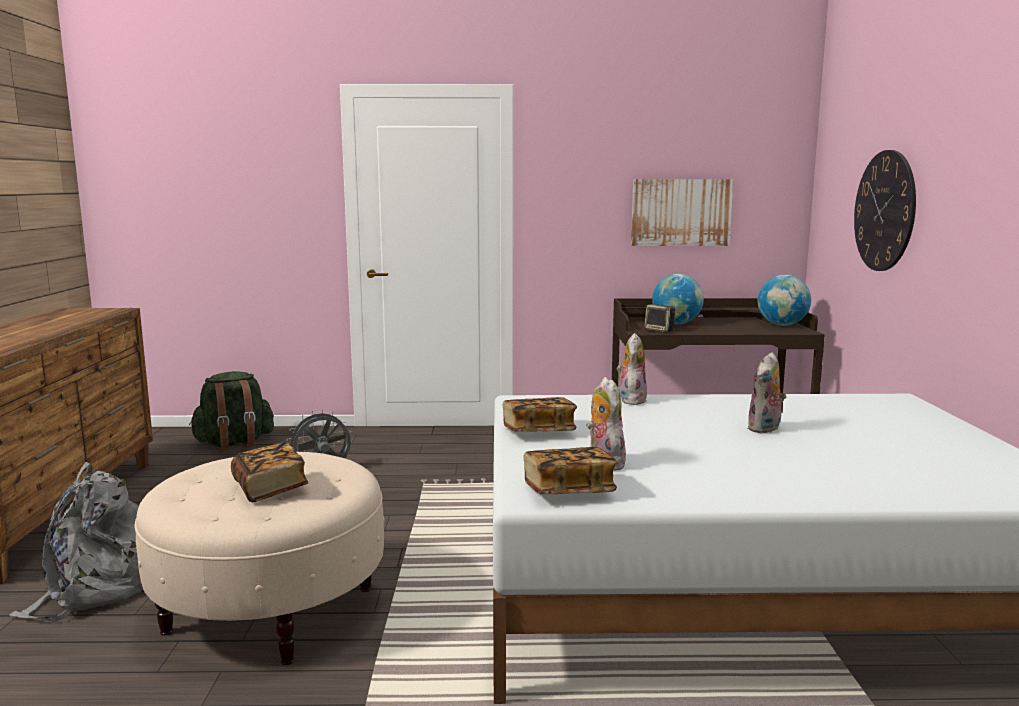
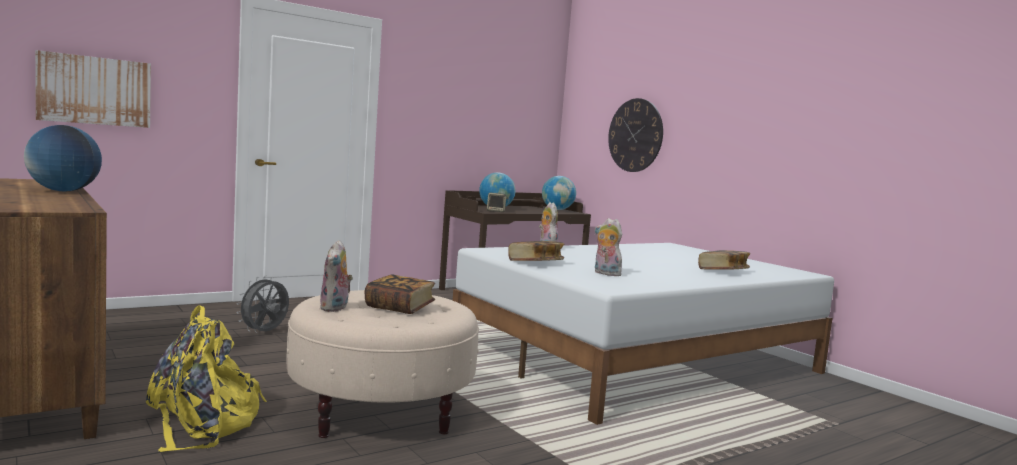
camera: 35 degrees left, 5 degrees down
grey backpack [9,462,143,621] -> yellow backpack [146,305,267,452]
green backpack [189,371,274,451] -> none
book [523,447,618,494] -> book moved to [698,250,750,270]
picture [631,179,734,246] -> picture moved to [35,50,151,128]
plush toy [747,352,786,434] -> plush toy moved to [320,240,353,312]
none -> globe [24,125,102,191]

